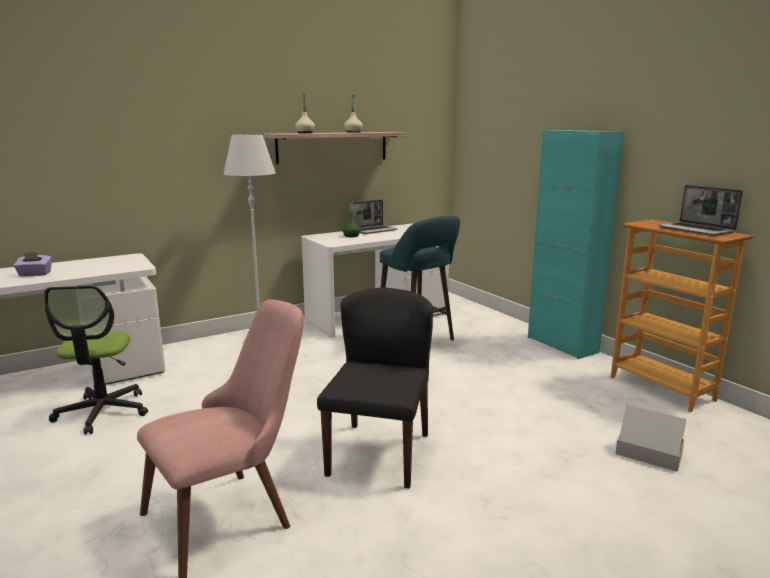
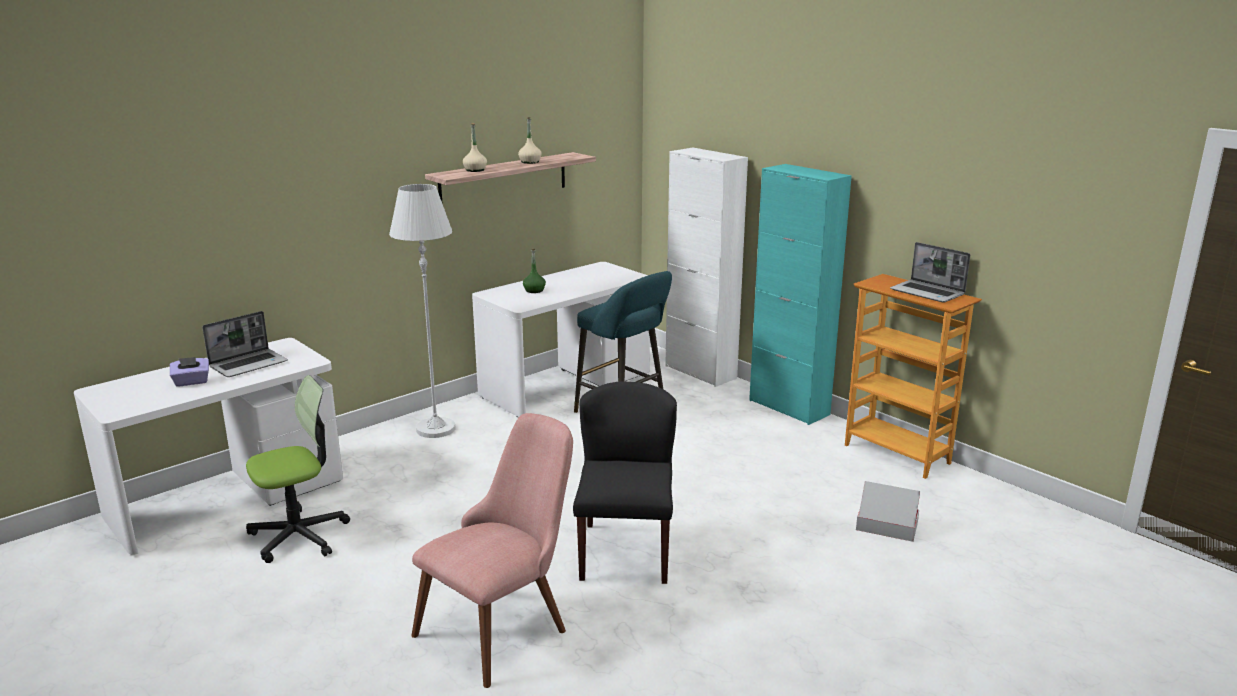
camera: 10 degrees left, 5 degrees up
office chair [44,286,148,434] -> office chair turned 105 degrees counterclockwise [246,375,350,563]
laptop [352,200,398,234] -> laptop moved to [202,311,288,377]
none -> white cabinet [665,148,748,387]

